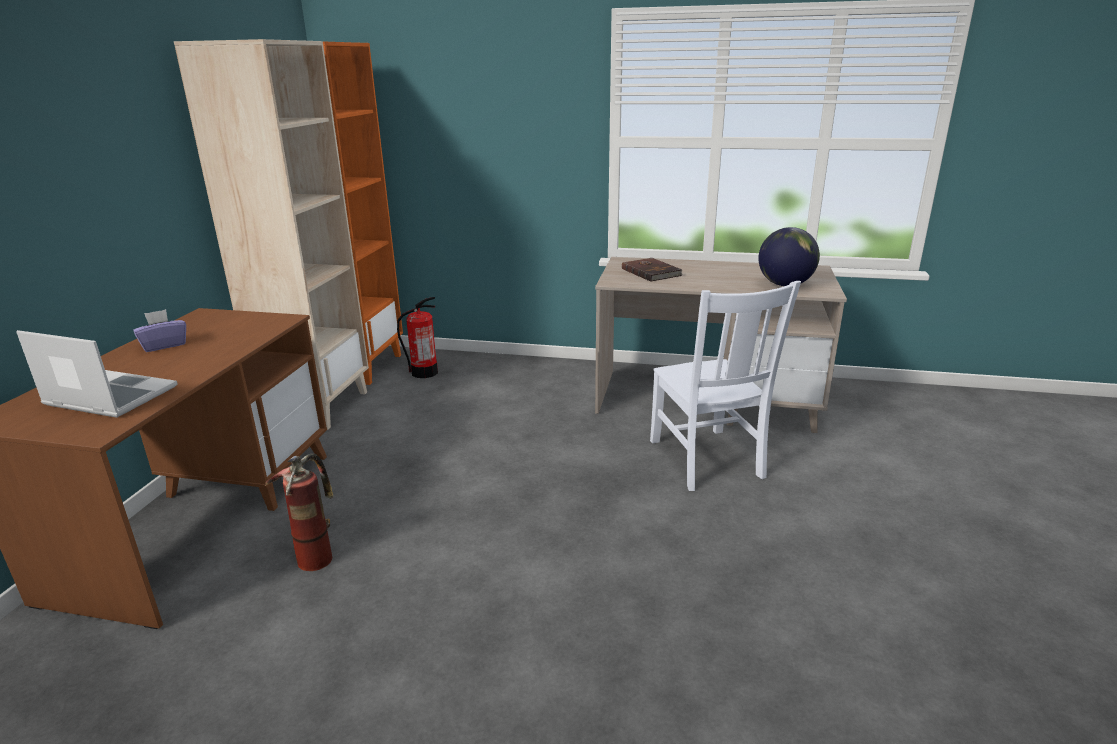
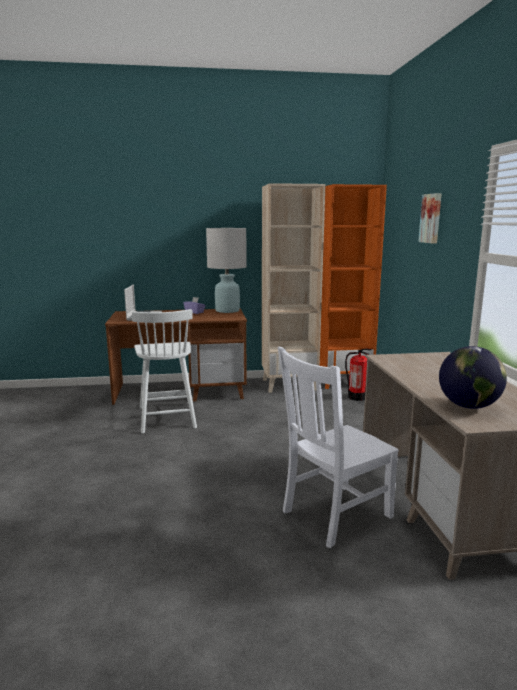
camera: 70 degrees right, 10 degrees down
fire extinguisher [265,454,333,571] -> white chair [132,309,197,434]
brown book [622,258,683,282] -> none
none -> white table lamp [206,228,247,313]
none -> picture [418,193,442,244]

